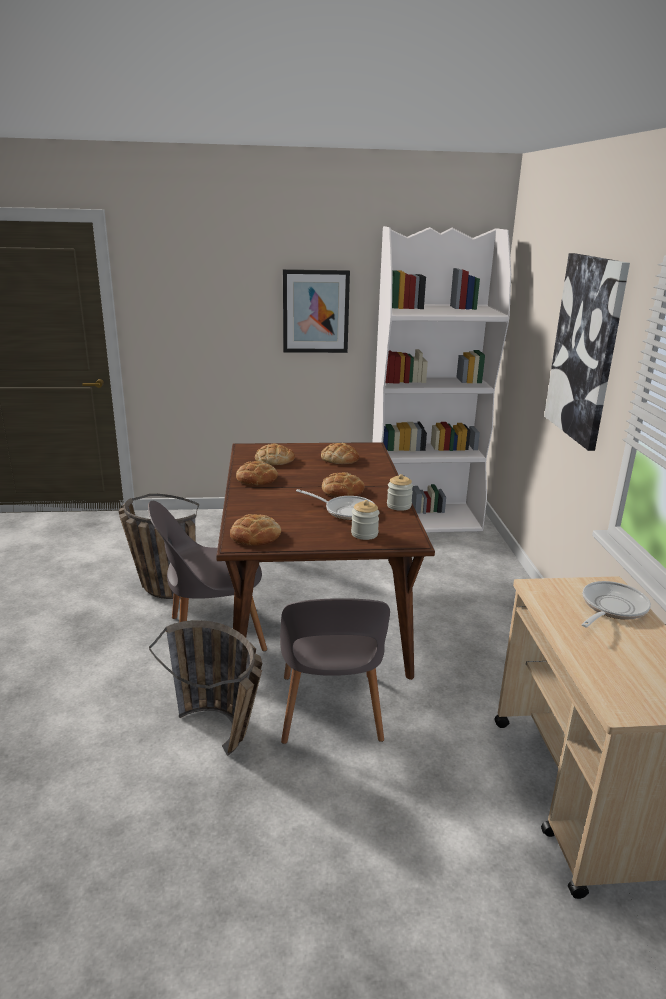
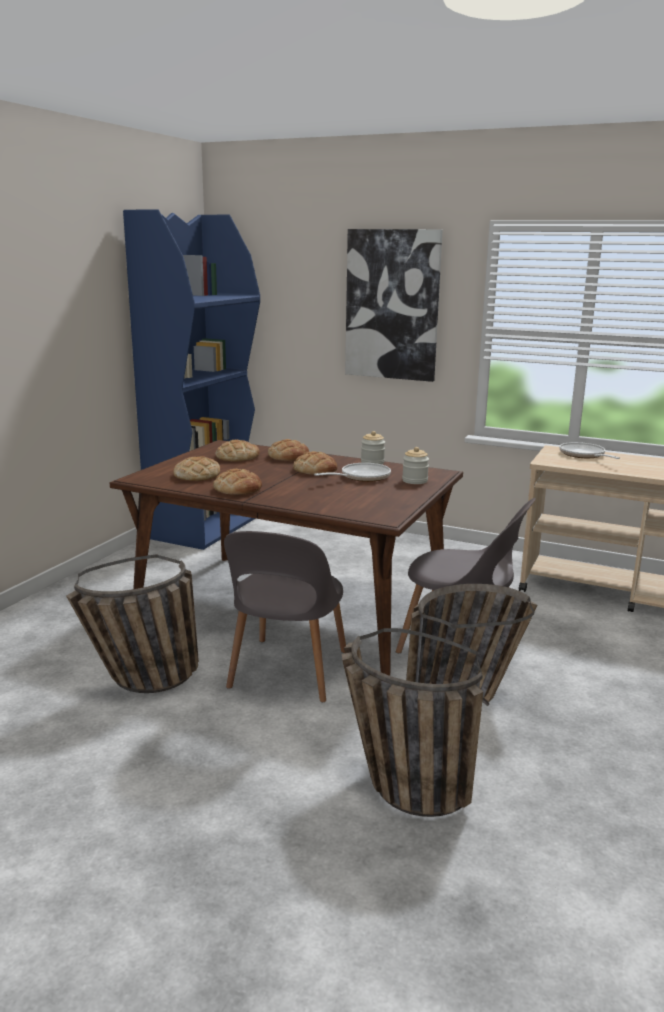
camera: 60 degrees left, 5 degrees down
bread [230,514,281,546] -> bread moved to [268,439,309,461]
picture [283,269,350,353] -> none
white bookcase [373,226,511,533] -> blue bookcase [123,209,260,550]
none -> basket [342,628,483,817]

